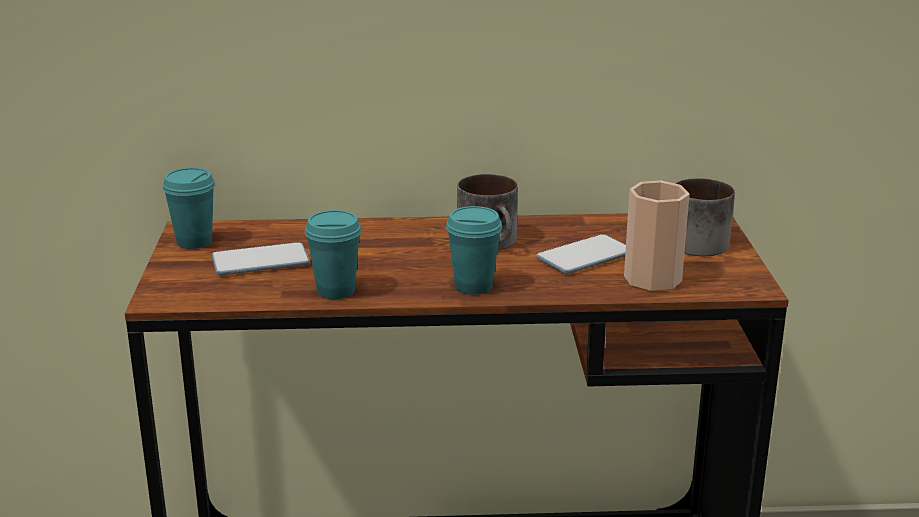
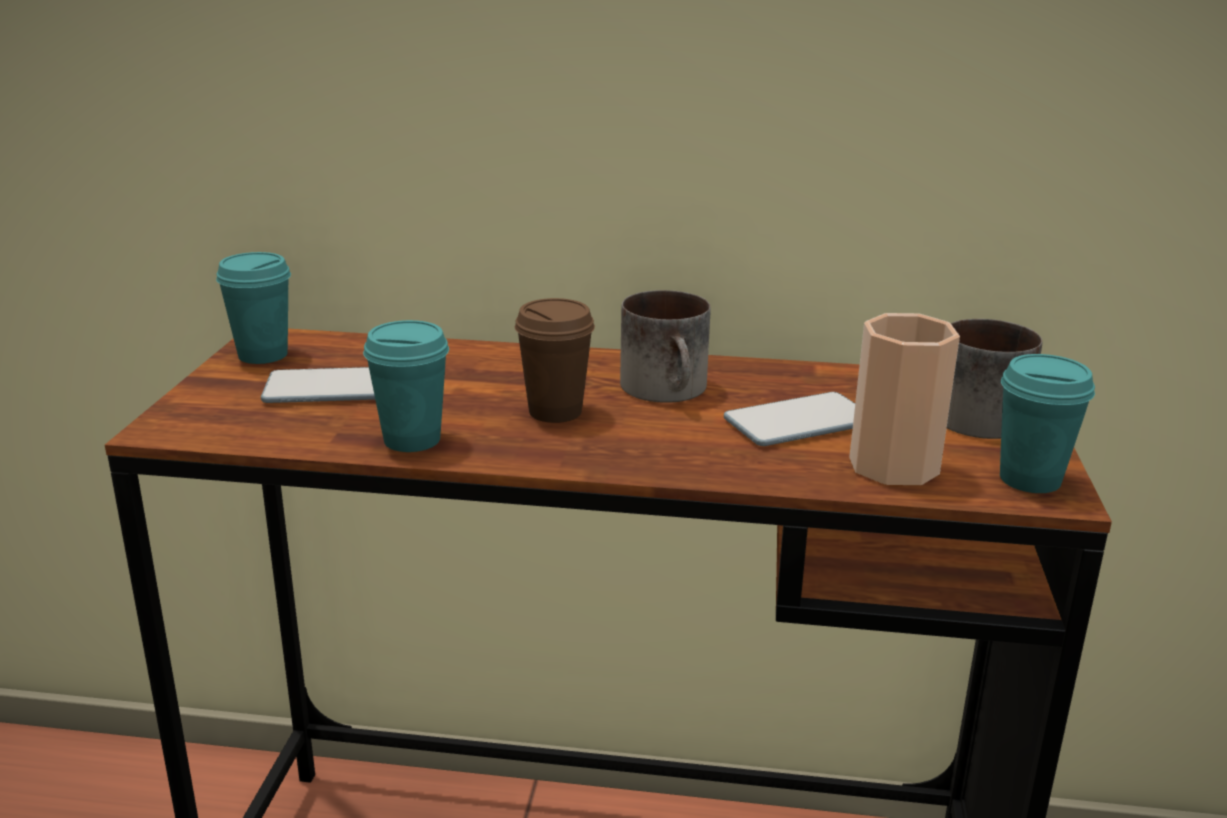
camera: 10 degrees right, 0 degrees up
turquoise cup [446,206,502,295] -> turquoise cup moved to [1000,354,1095,493]
none -> brown cup [515,298,595,423]

